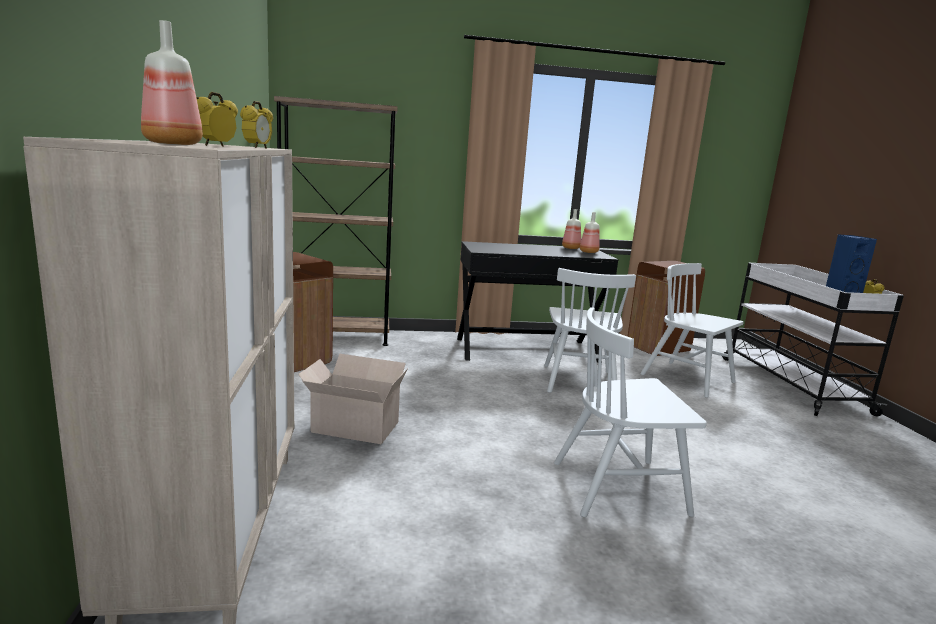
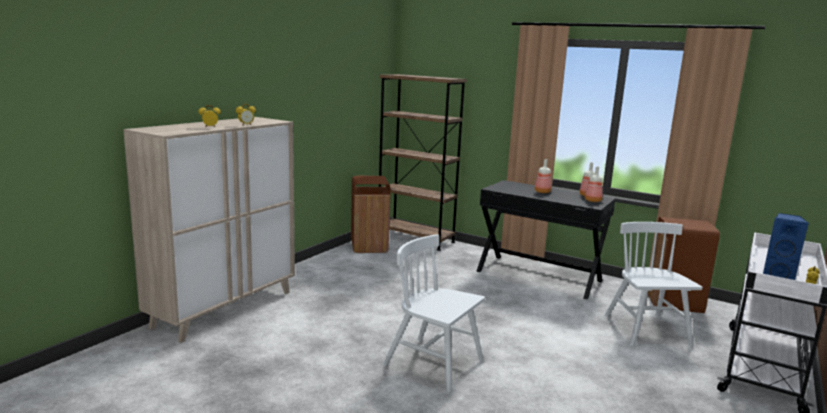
camera: 40 degrees right, 0 degrees up
bottle [141,20,203,145] -> bottle moved to [535,159,551,193]
cardboard box [298,353,408,444] -> none
white chair [544,268,636,393] -> none

